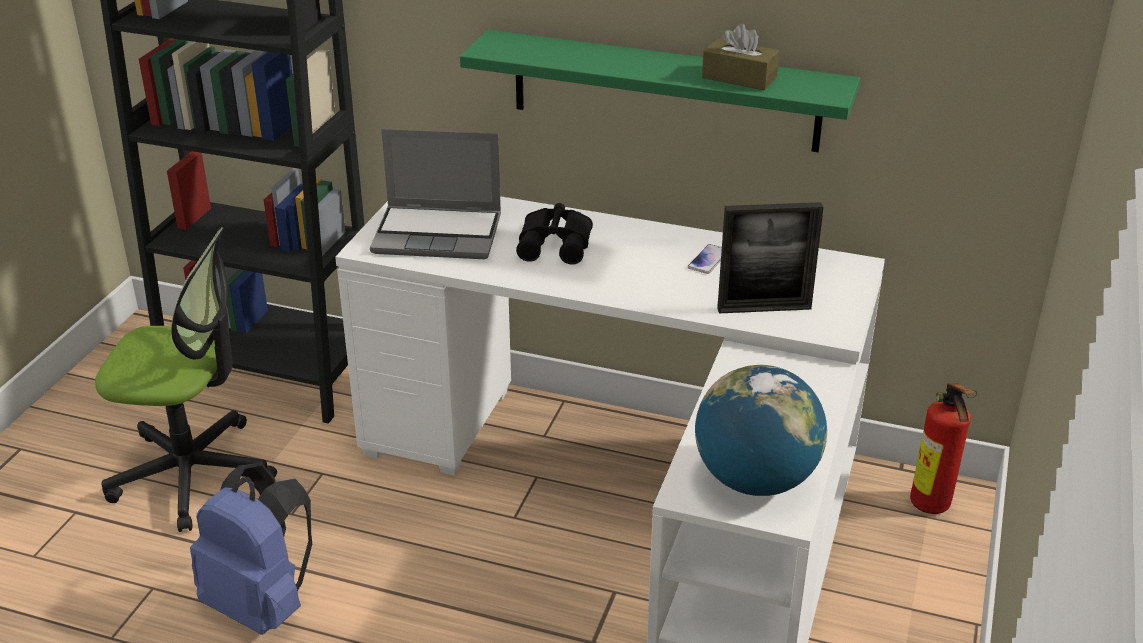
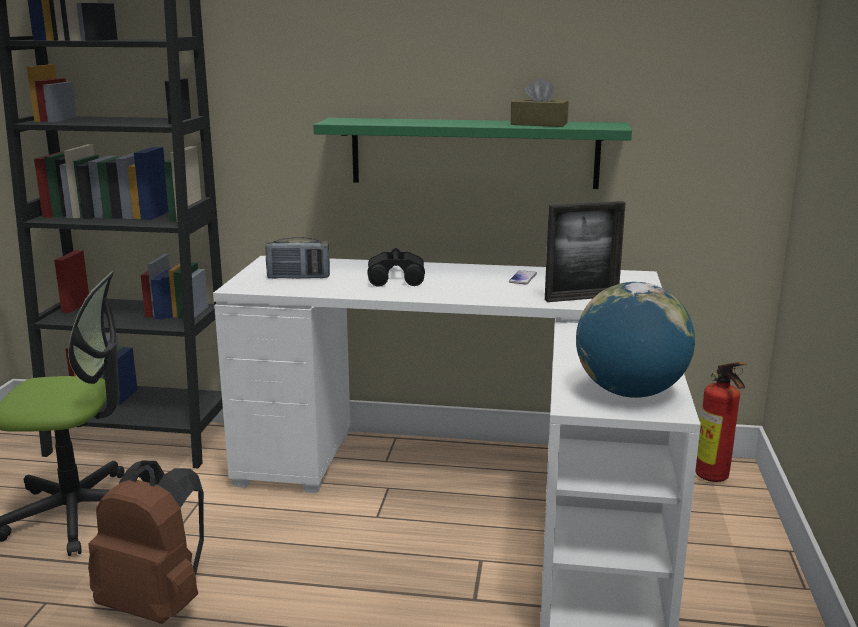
camera: 10 degrees left, 15 degrees down
blue backpack [190,463,312,635] -> brown backpack [88,461,204,624]
laptop [370,129,501,259] -> radio [266,237,330,279]

